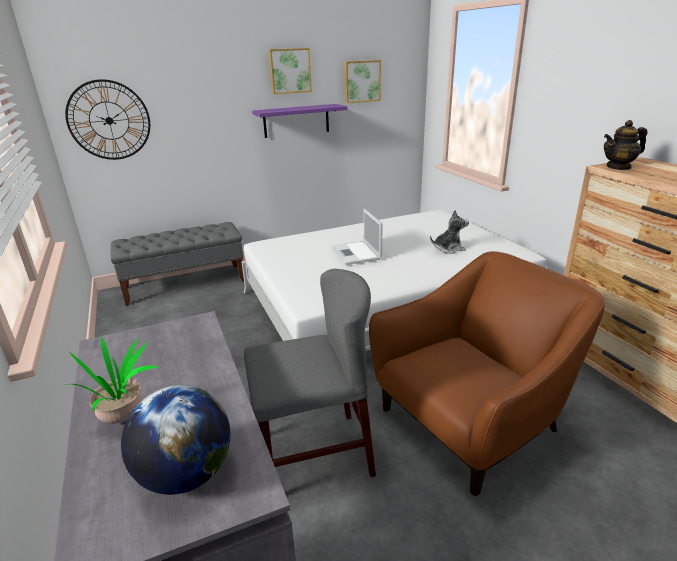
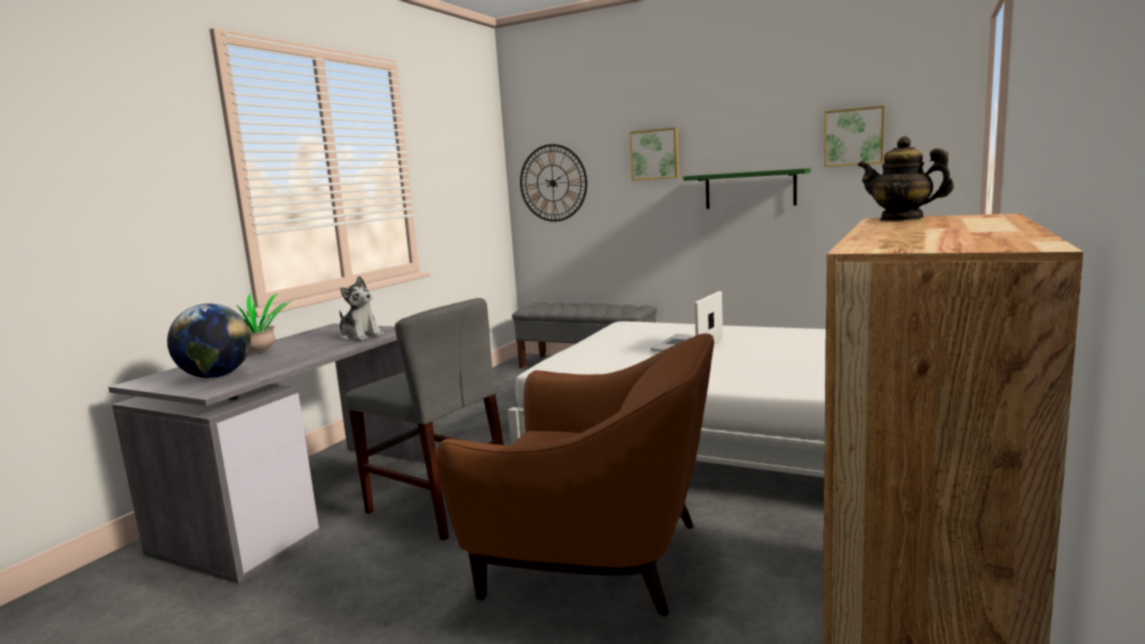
camera: 50 degrees right, 15 degrees down
purple shelf [252,104,347,138] -> green shelf [683,168,811,209]
picture [269,48,312,94] -> picture moved to [630,127,679,181]
plush toy [430,210,469,254] -> plush toy moved to [339,276,384,341]

